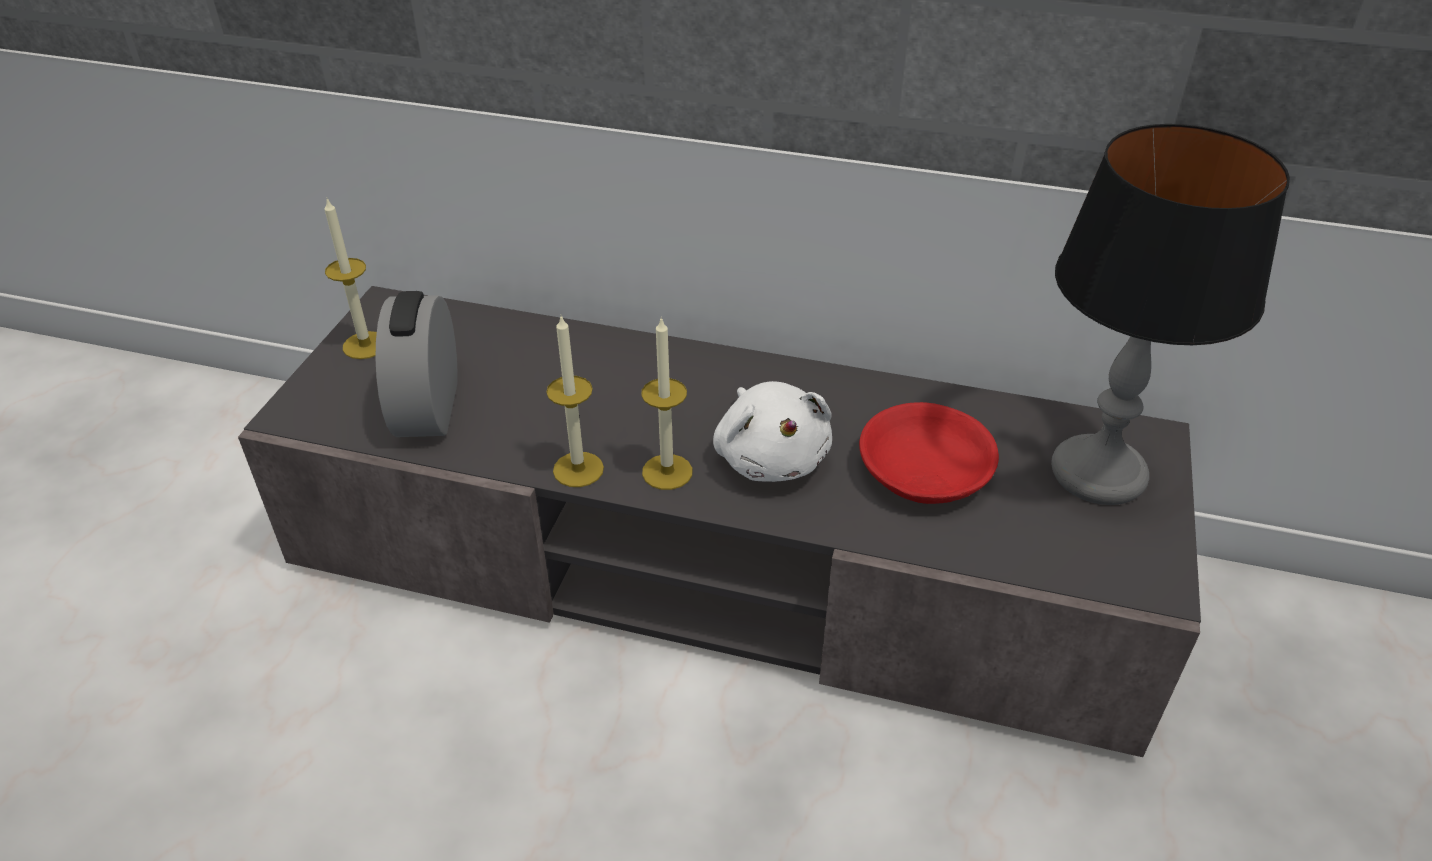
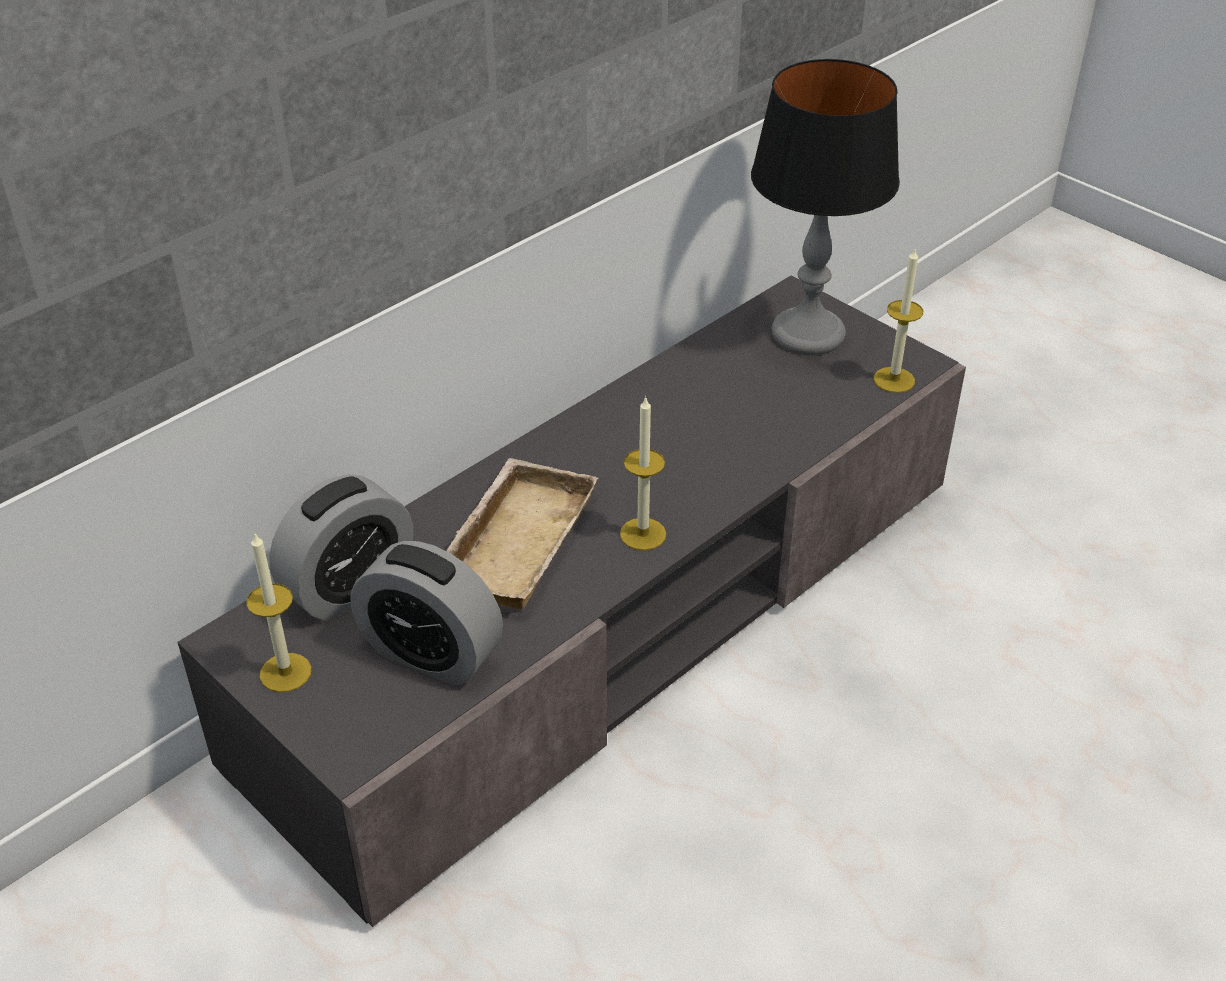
camera: 60 degrees left, 0 degrees up
candle [546,316,604,487] -> candle moved to [874,247,923,393]
white plush toy [713,381,832,482] -> none
red bowl [859,402,999,504] -> none
none -> alarm clock [269,474,413,620]
none -> beige tray [447,458,598,610]

